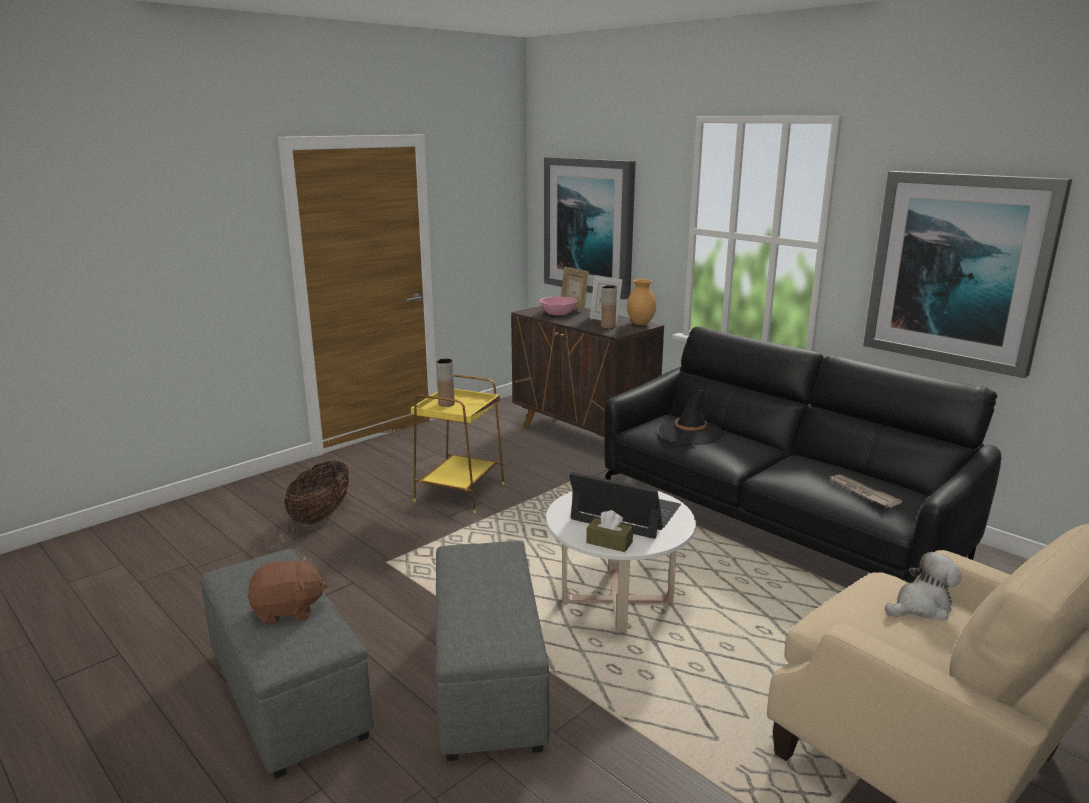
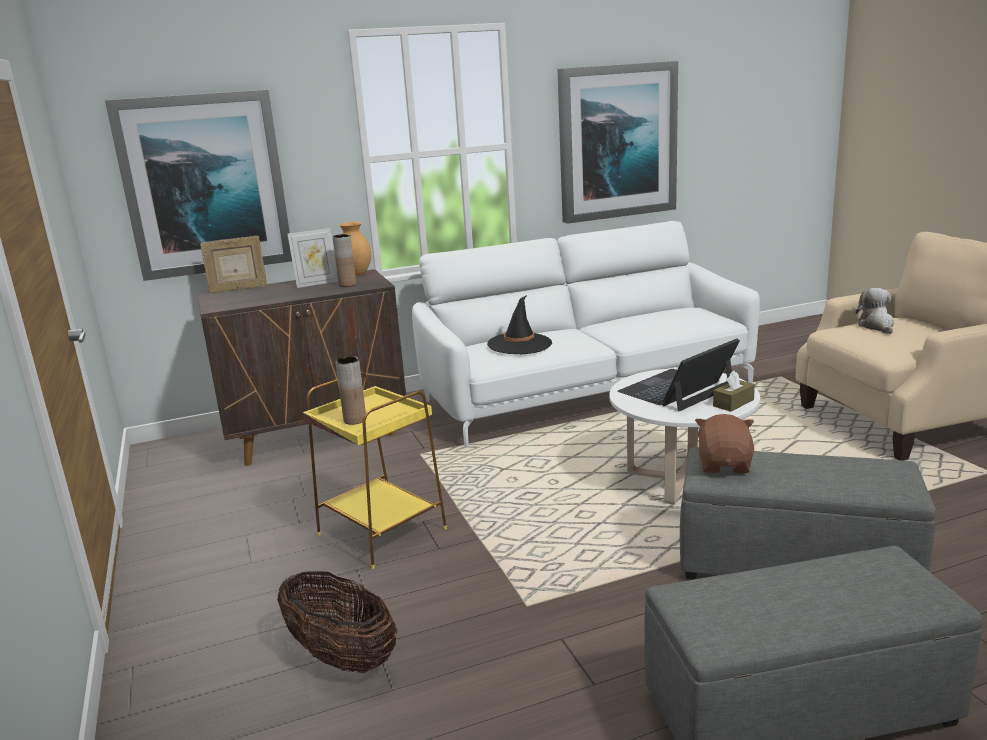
camera: 65 degrees left, 0 degrees up
brown plush toy [247,556,328,625] -> brown plush toy moved to [695,414,754,474]
pink bowl [540,297,577,315] -> none
black sofa [604,327,1001,583] -> white sofa [412,221,760,447]
newspaper [830,474,902,507] -> none

